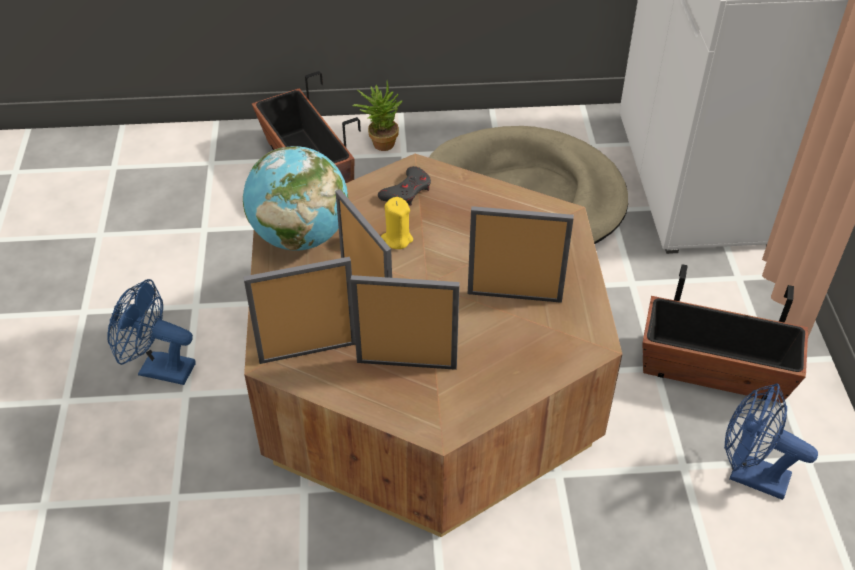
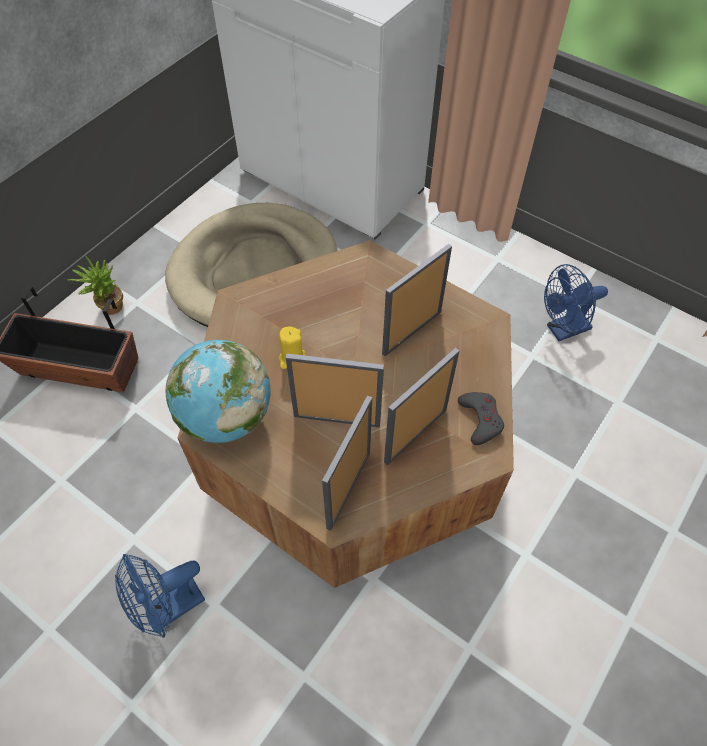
camera: 50 degrees left, 10 degrees up
grey game controller [378,166,431,206] -> grey game controller moved to [458,392,504,445]
planter [643,264,808,403] -> none

